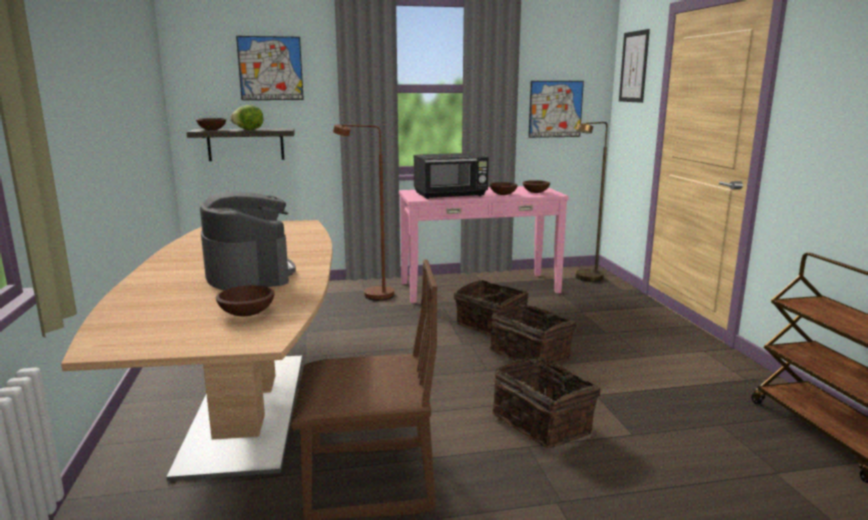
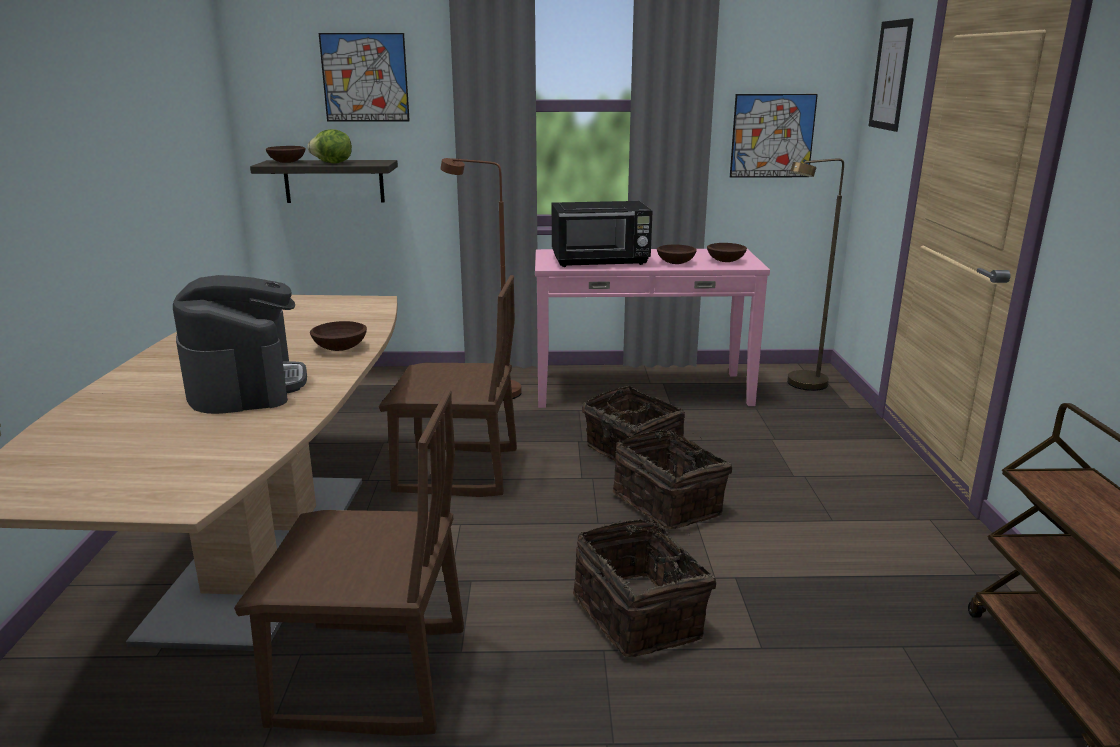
camera: 10 degrees right, 5 degrees up
brown bowl [215,285,275,316] -> brown bowl moved to [310,321,367,351]
none -> brown chair [379,275,517,497]

